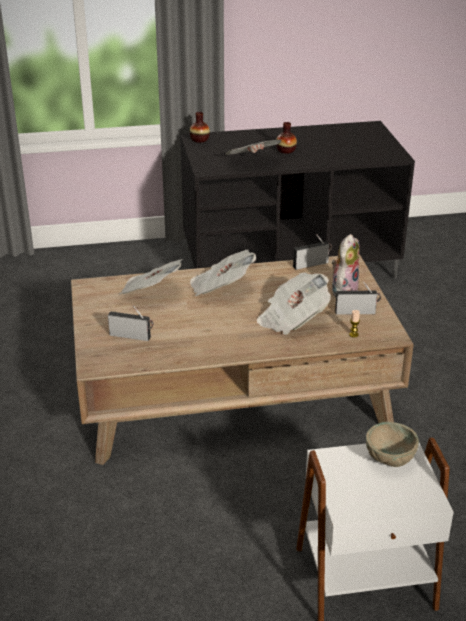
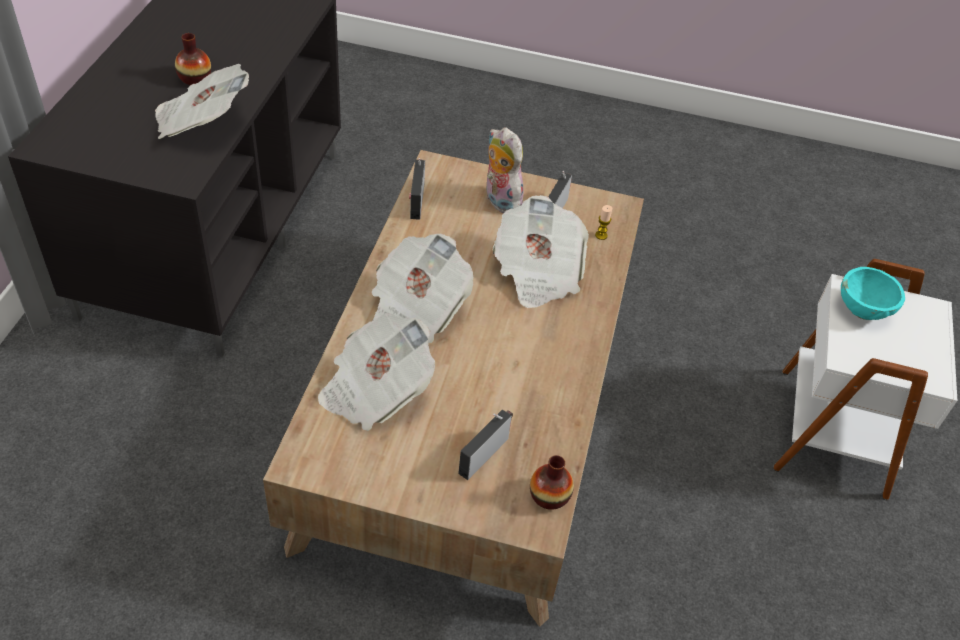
camera: 70 degrees left, 15 degrees up
vase [189,112,210,143] -> vase moved to [530,455,574,510]
beige bowl [366,422,419,467] -> turquoise bowl [841,267,905,320]

